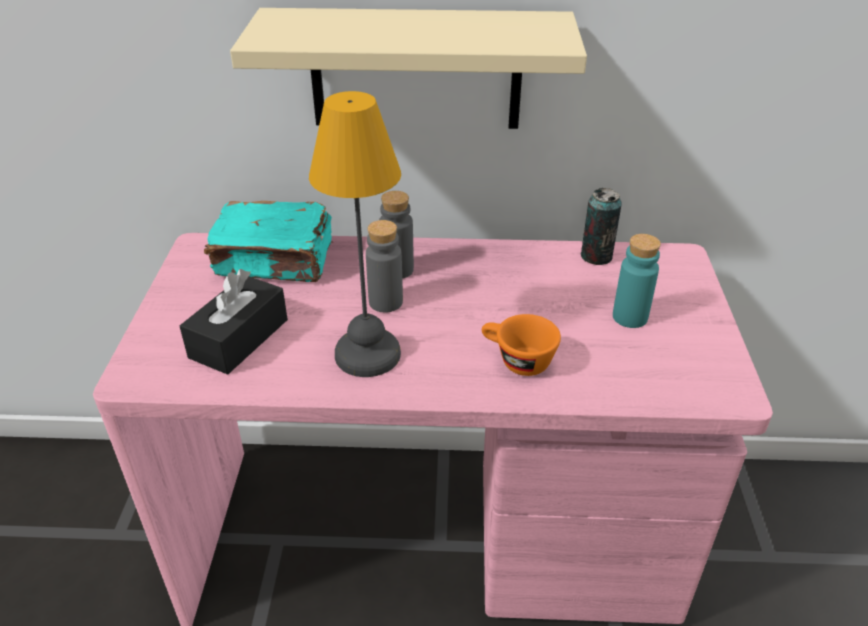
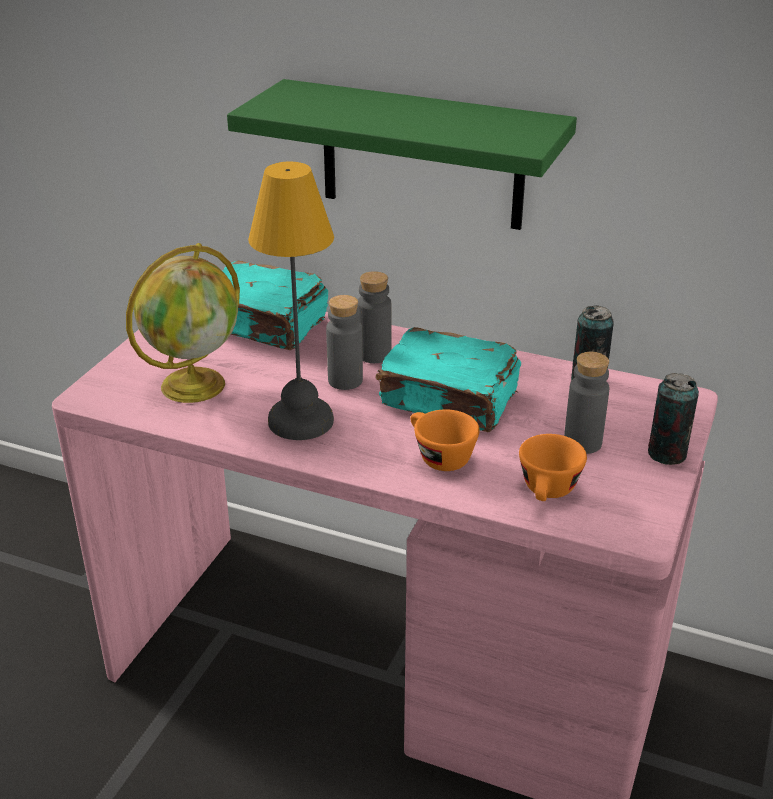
camera: 20 degrees right, 5 degrees down
black tissue box [180,269,288,374] -> globe [126,243,240,403]
beige shelf [230,8,587,129] -> green shelf [227,79,577,230]
turquoise bottle [613,234,661,328] -> grey bottle [564,352,609,454]
none -> turquoise book [375,327,521,432]
none -> orange cup [519,434,587,501]
none -> can [648,373,699,465]

